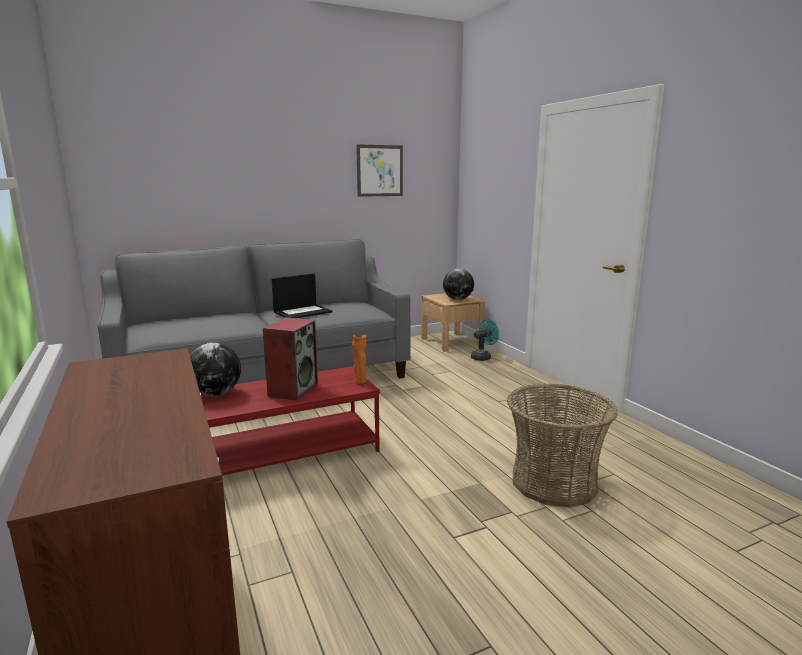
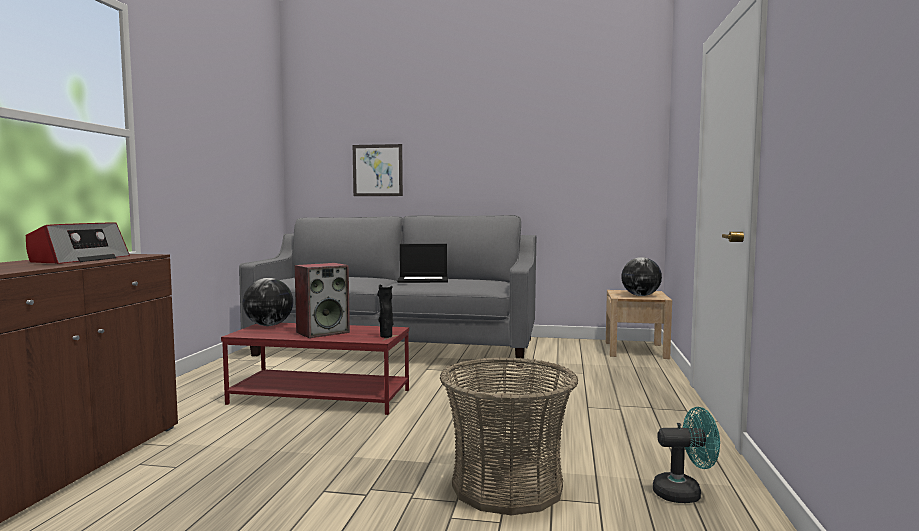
camera: 35 degrees right, 10 degrees down
orange vase [352,335,366,384] -> black vase [377,285,393,338]
picture [356,144,403,197] -> picture moved to [353,144,403,196]
turquoise fan [471,319,499,361] -> turquoise fan moved to [653,407,720,503]
none -> radio [26,223,130,264]

